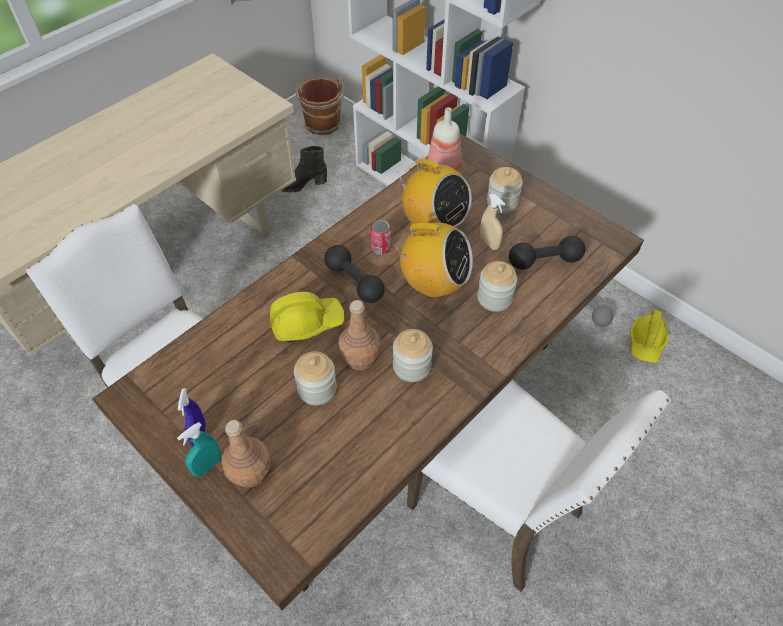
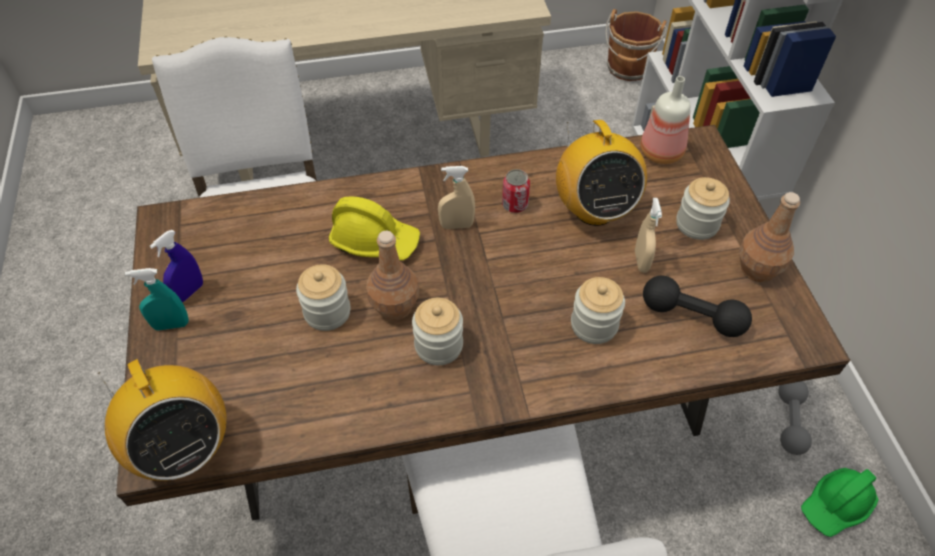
camera: 35 degrees right, 0 degrees up
brown bottle [222,420,271,487] -> brown bottle moved to [739,192,800,282]
black boot [281,146,327,193] -> none
black dumbbell [324,245,385,303] -> beige spray bottle [438,166,475,229]
radio [393,222,473,298] -> radio moved to [98,359,227,481]
yellow hard hat [630,309,668,363] -> green hard hat [801,468,879,537]

